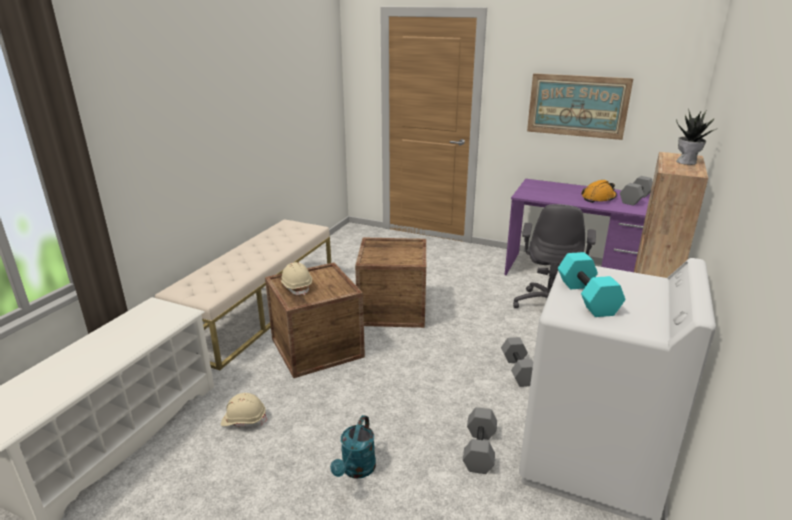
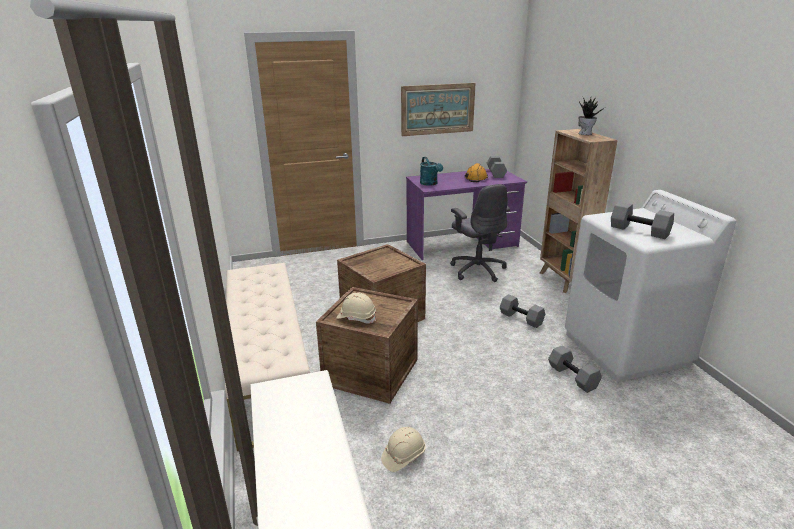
camera: 40 degrees left, 0 degrees up
turquoise watering can [330,415,376,479] -> turquoise watering can moved to [420,157,443,186]
turquoise dumbbell [558,252,625,317] -> grey dumbbell [611,202,674,239]

